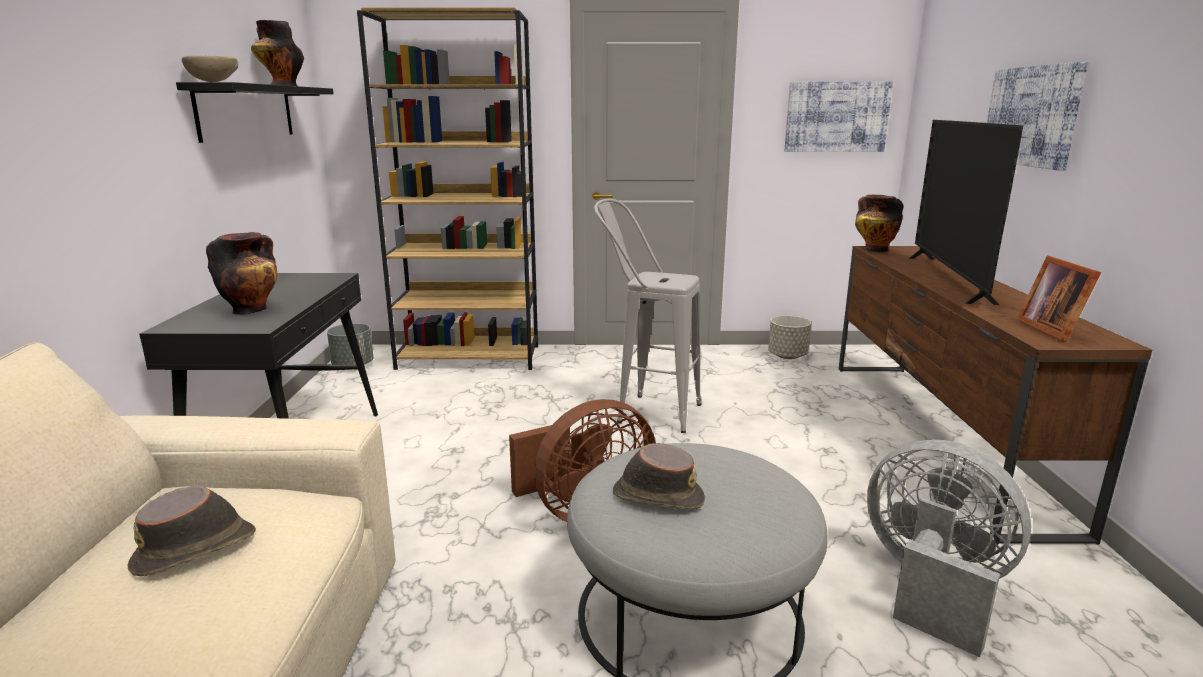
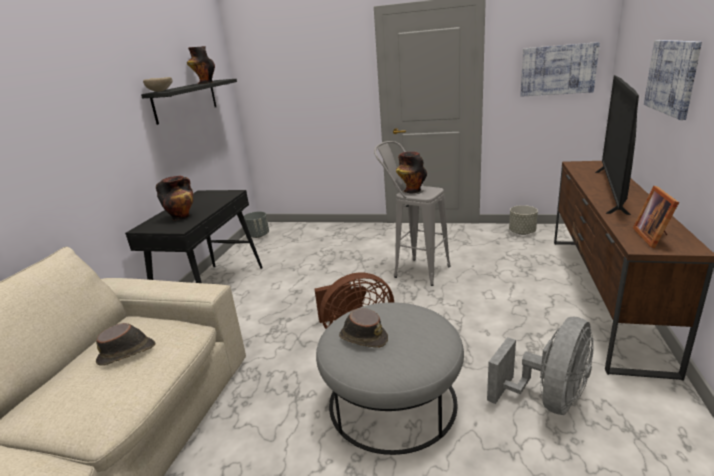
camera: 15 degrees right, 5 degrees up
brown bookcase [357,7,538,370] -> none
vase [855,194,904,252] -> vase moved to [396,152,427,194]
grey fan [867,439,1031,657] -> grey fan turned 75 degrees clockwise [487,317,594,415]

